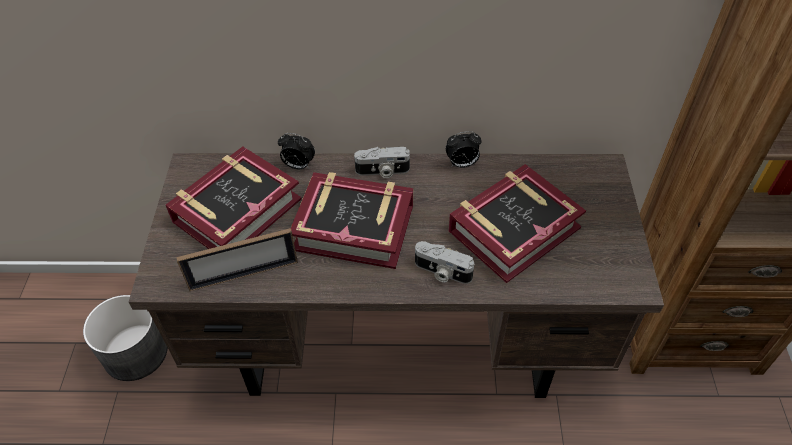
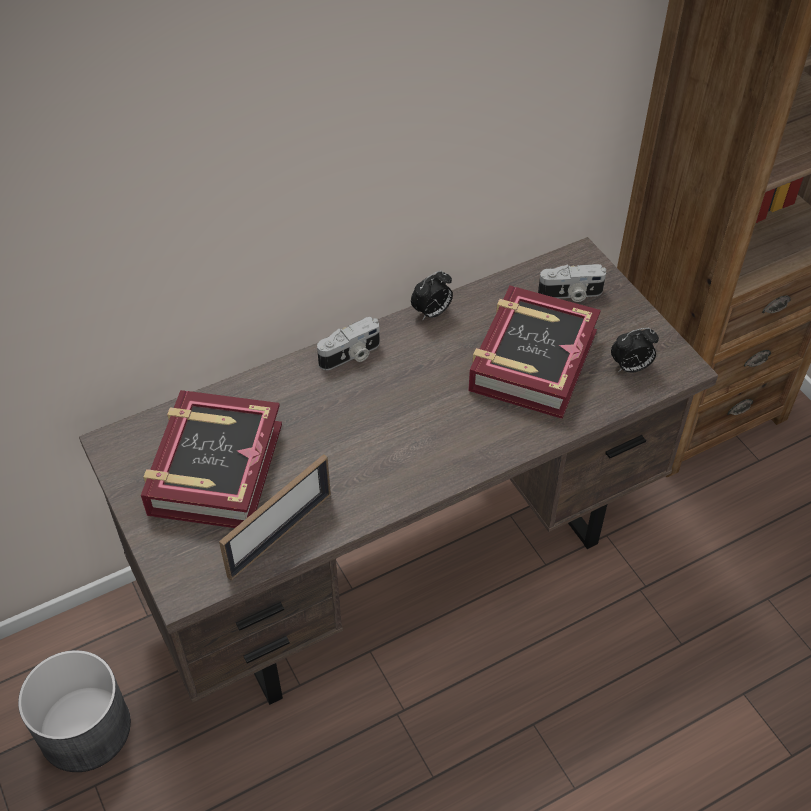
camera: 30 degrees left, 0 degrees up
alarm clock [278,133,315,169] -> alarm clock moved to [611,328,659,373]
book [291,172,413,269] -> none
camera [415,241,474,284] -> camera moved to [538,264,606,302]

